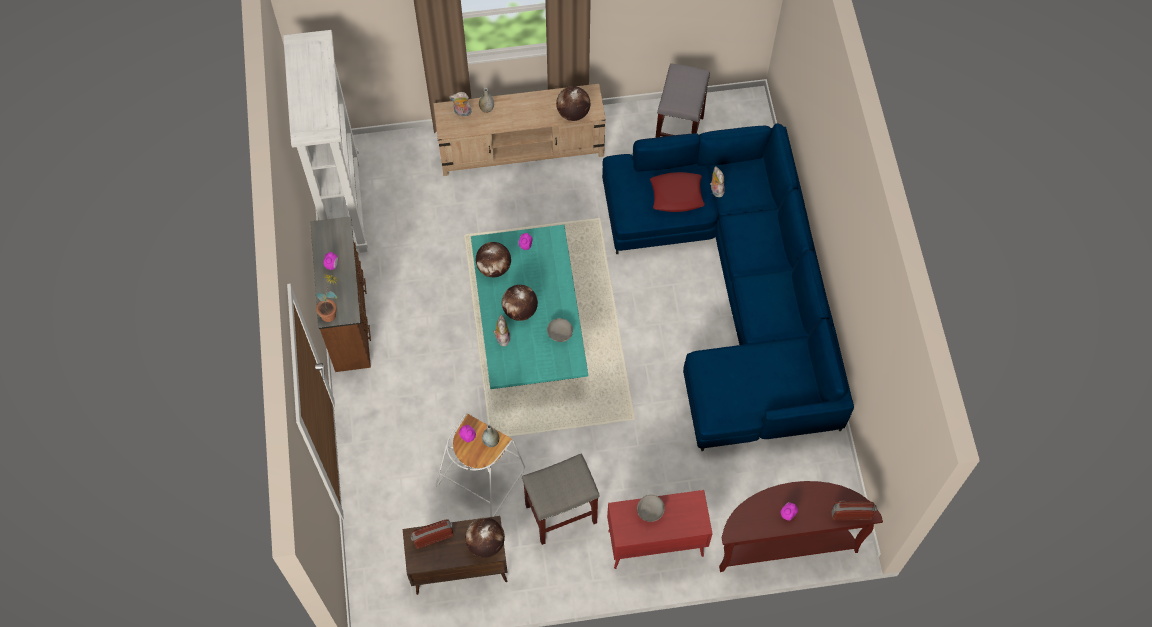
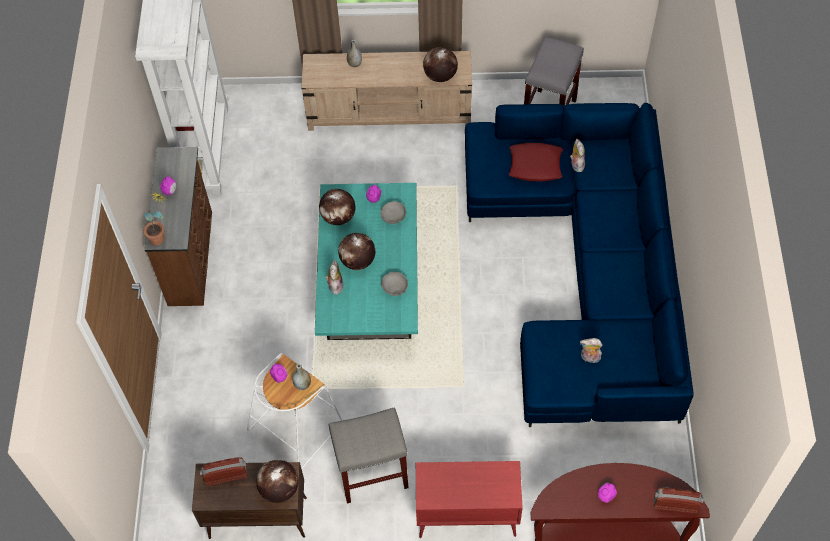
camera: 10 degrees right, 5 degrees down
plush toy [449,92,472,116] -> plush toy moved to [580,338,603,363]
grey bowl [637,495,665,522] -> grey bowl moved to [380,201,406,224]

